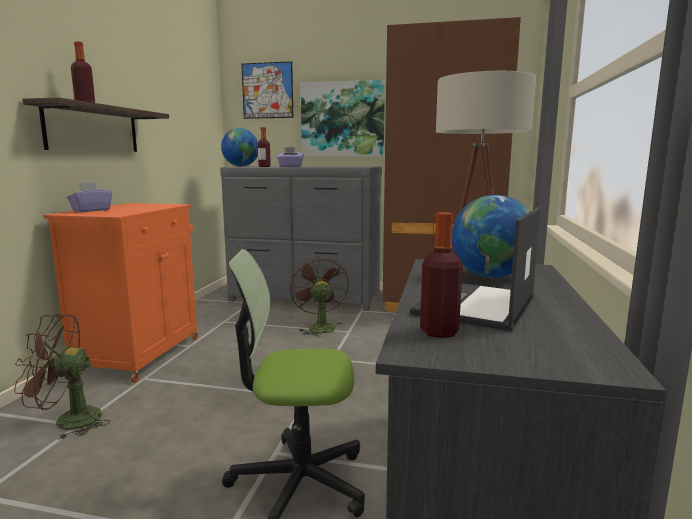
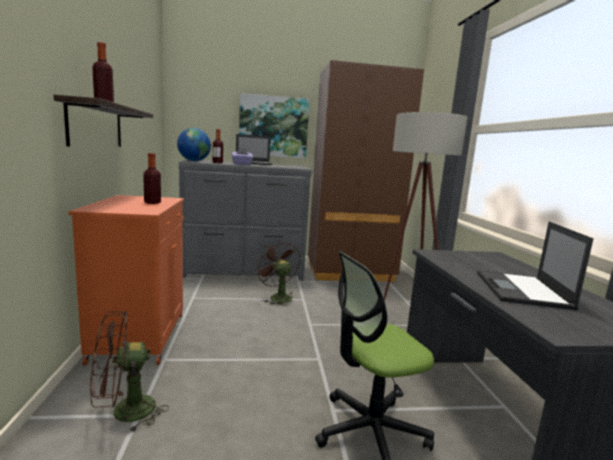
camera: 20 degrees left, 0 degrees up
purple tissue box [67,182,112,212] -> none
picture [241,61,293,119] -> none
bottle [420,212,463,338] -> bottle moved to [143,153,161,204]
globe [452,195,530,278] -> none
none -> laptop [236,134,272,165]

